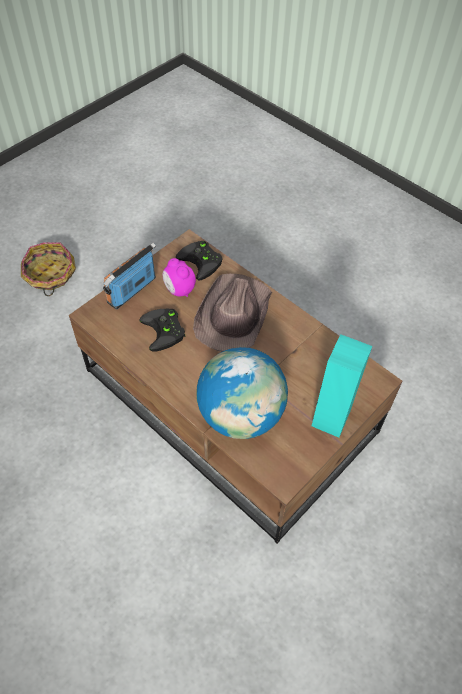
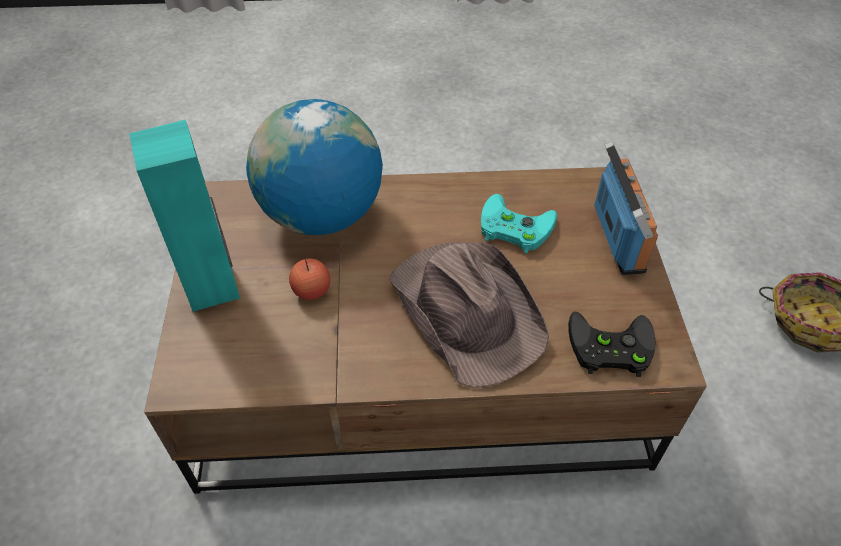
camera: 135 degrees right, 5 degrees down
black game controller [139,309,185,352] -> turquoise game controller [481,194,557,254]
alarm clock [163,258,196,297] -> none
none -> apple [289,258,330,300]

